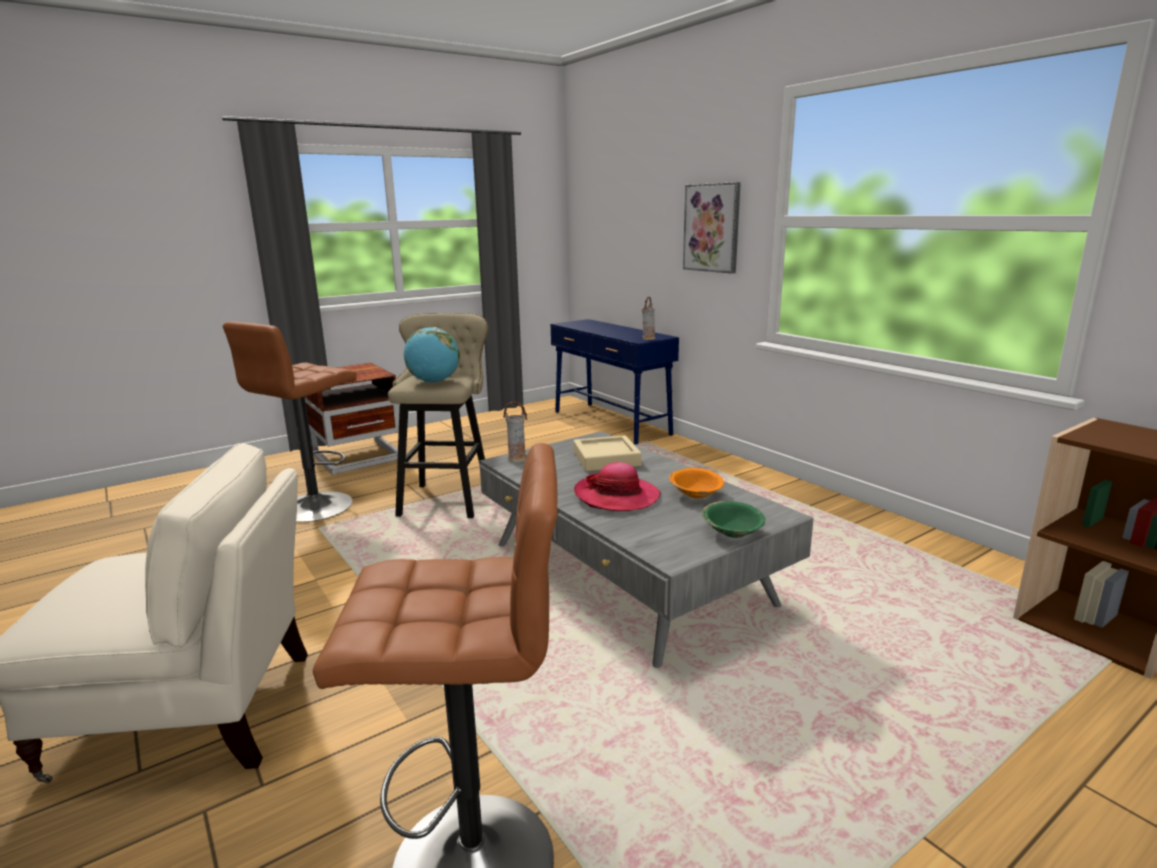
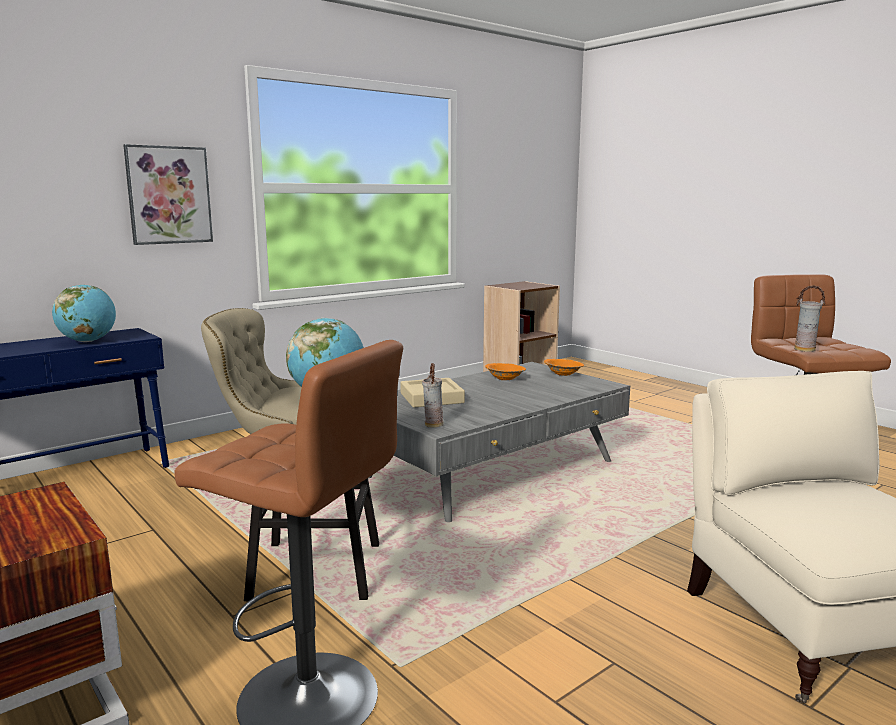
camera: 95 degrees left, 5 degrees down
hat [574,462,661,511] -> none
vase [642,296,655,340] -> vase moved to [794,285,825,352]
green bowl [702,501,765,538] -> orange bowl [544,359,584,376]
none -> globe [52,284,116,342]

